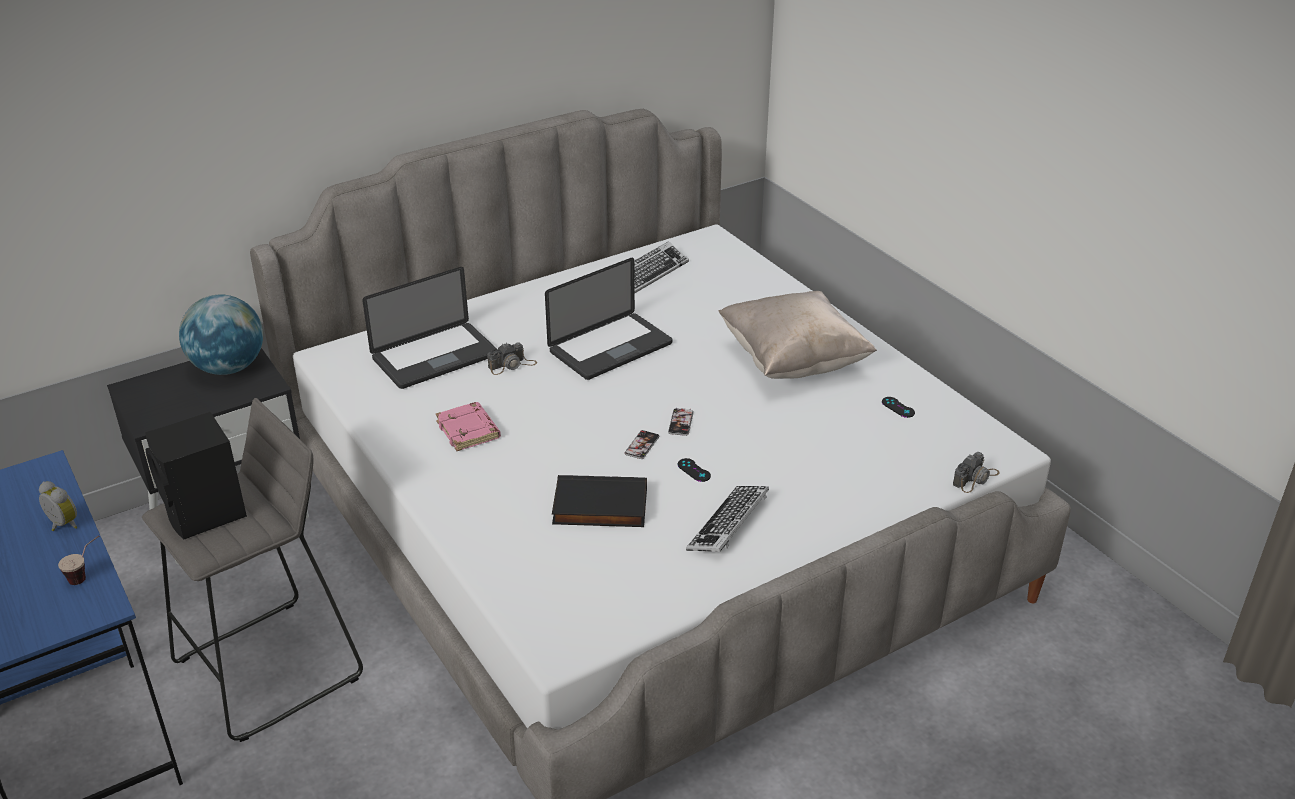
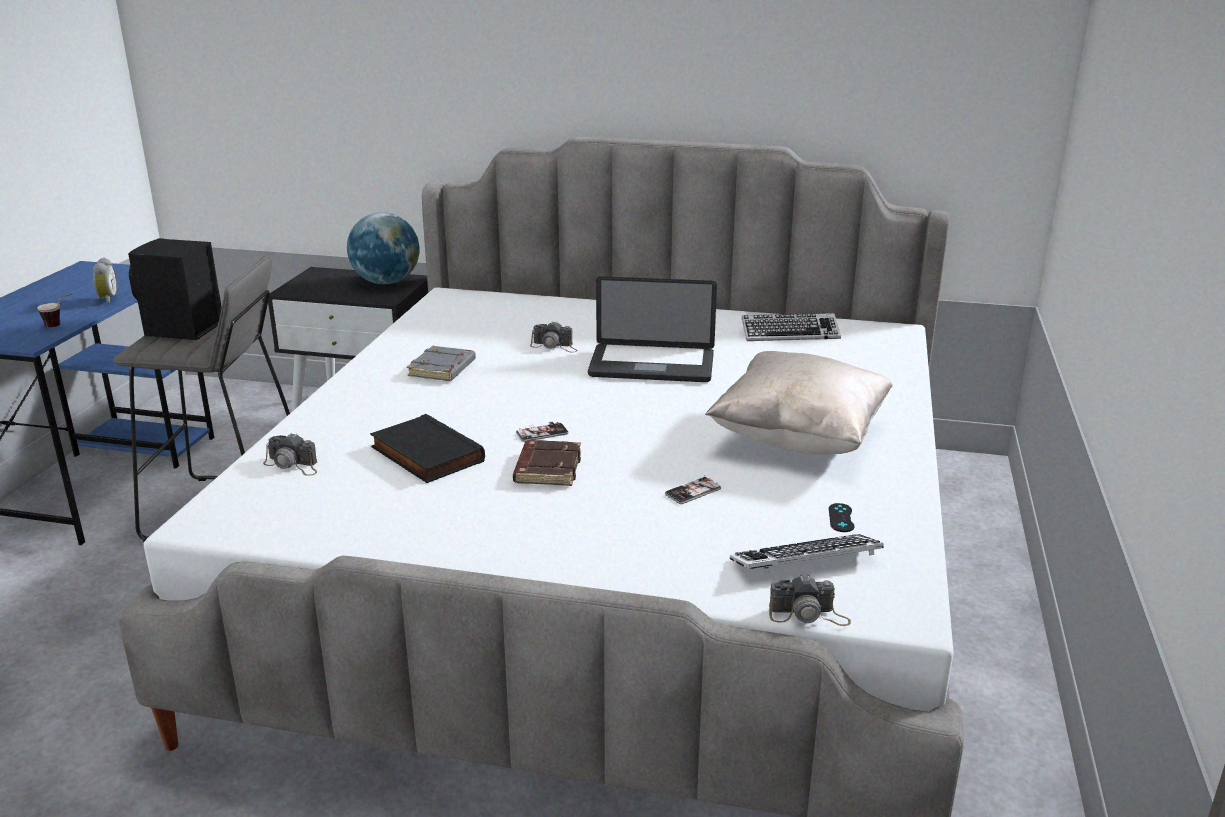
camera: 45 degrees right, 10 degrees down
laptop [362,267,498,389] -> none
pink book [435,402,501,451] -> grey book [407,346,476,381]
phone [668,408,694,436] -> phone moved to [665,476,721,504]
black game controller [678,458,711,482] -> brown book [513,440,581,486]
keyboard [686,486,769,552] -> keyboard moved to [730,534,884,573]
none -> camera [263,433,317,476]

